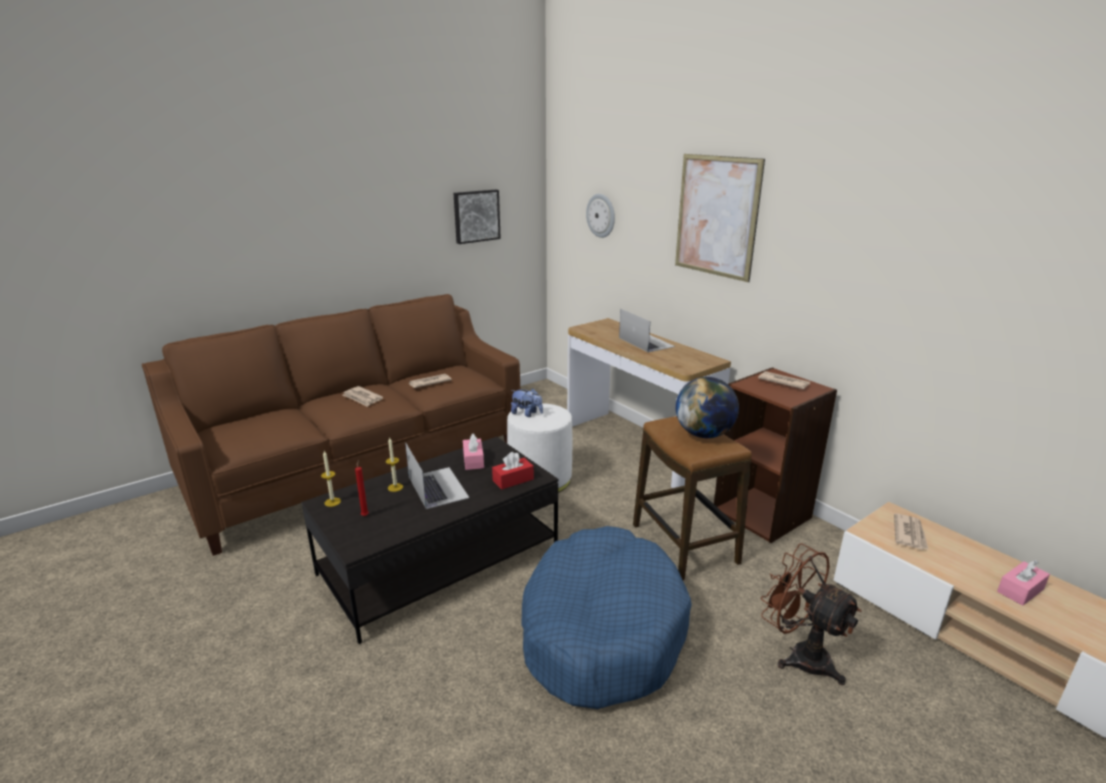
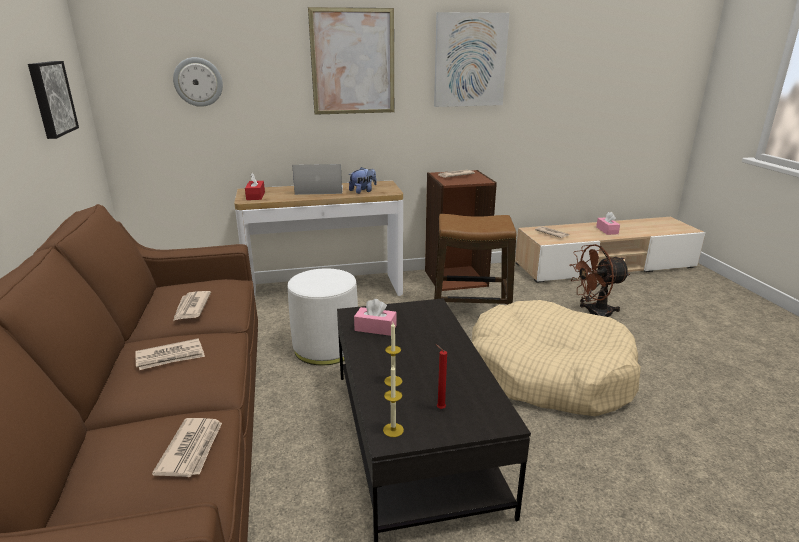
camera: 65 degrees left, 0 degrees up
laptop [405,442,469,509] -> none
red tissue box [492,452,534,489] -> red tissue box moved to [245,173,265,200]
plush toy [511,388,543,417] -> plush toy moved to [349,167,377,194]
blue dog bed [521,526,692,709] -> beige dog bed [472,300,641,416]
globe [675,377,739,438] -> none
none -> newspaper [152,418,222,477]
none -> picture [434,12,510,107]

